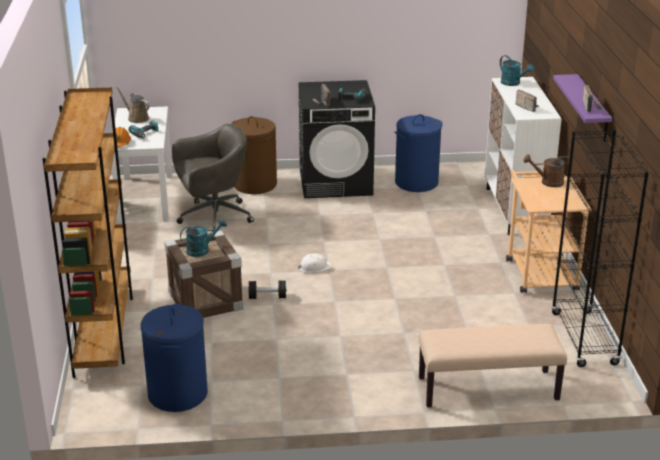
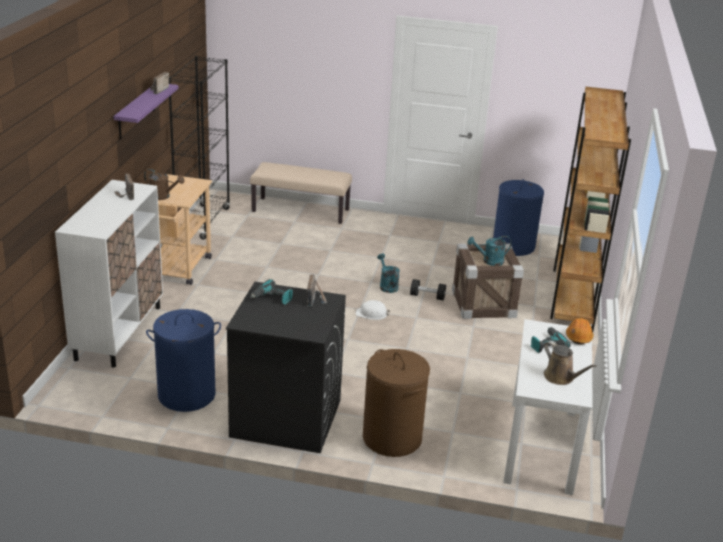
camera: 165 degrees left, 0 degrees up
grey office chair [172,124,254,230] -> none
turquoise watering can [500,55,534,86] -> turquoise watering can moved to [377,254,400,293]

